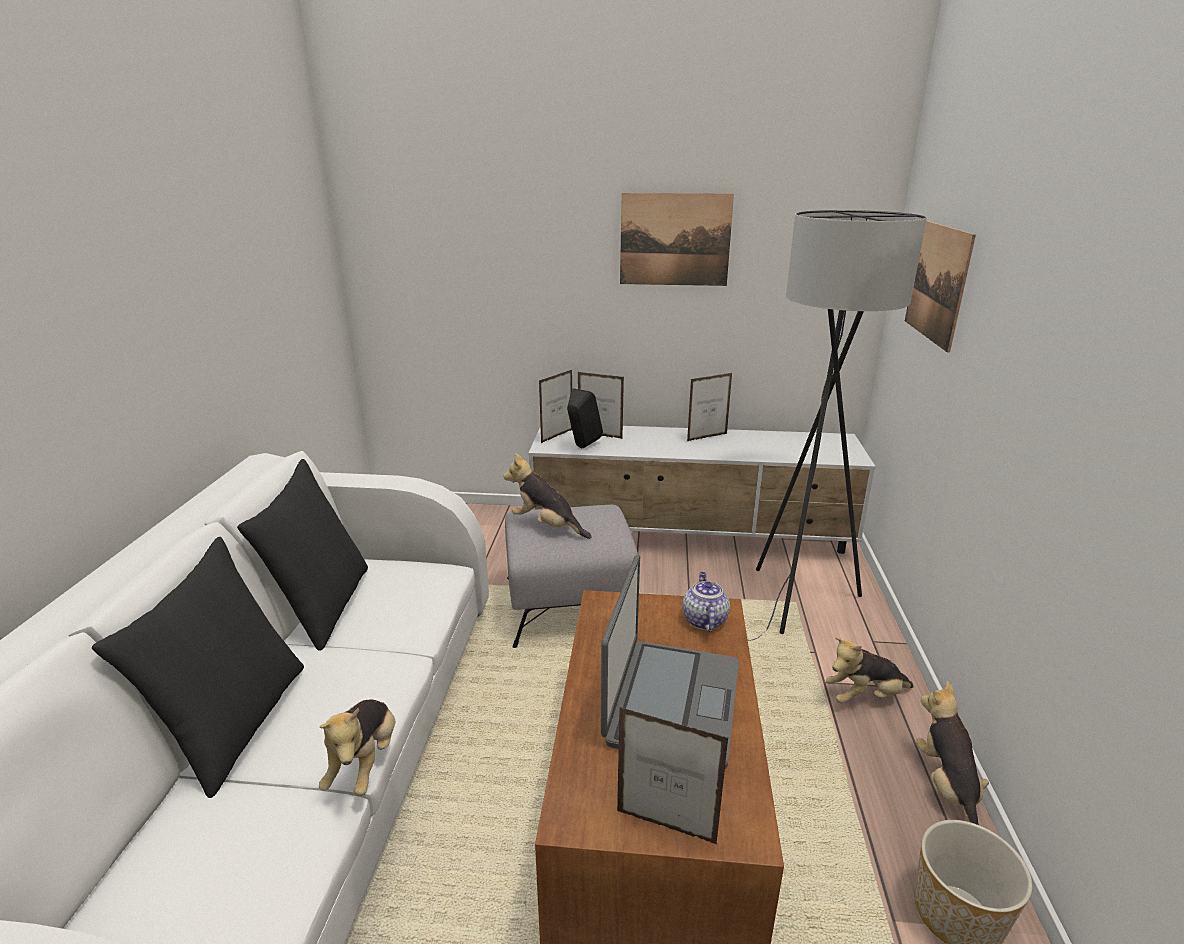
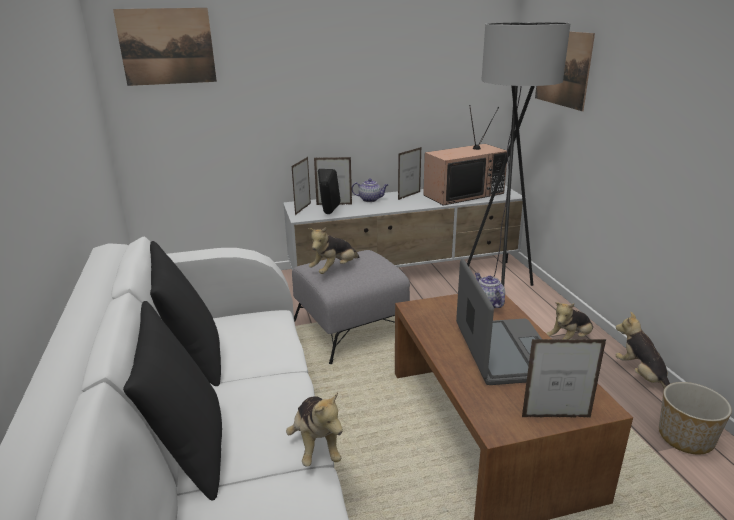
camera: 20 degrees left, 0 degrees up
plush toy [503,453,592,539] -> plush toy turned 60 degrees counterclockwise [308,227,360,274]
picture [620,193,734,286] -> picture moved to [113,8,217,86]
none -> teapot [352,179,388,202]
none -> television [423,105,507,206]

